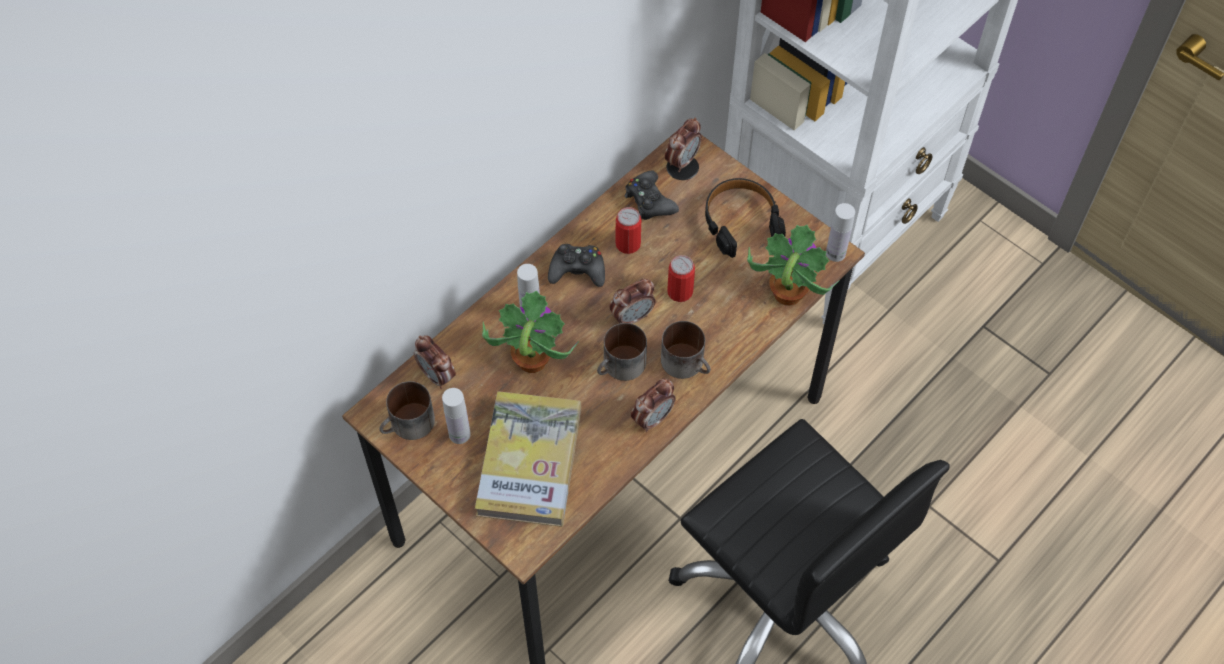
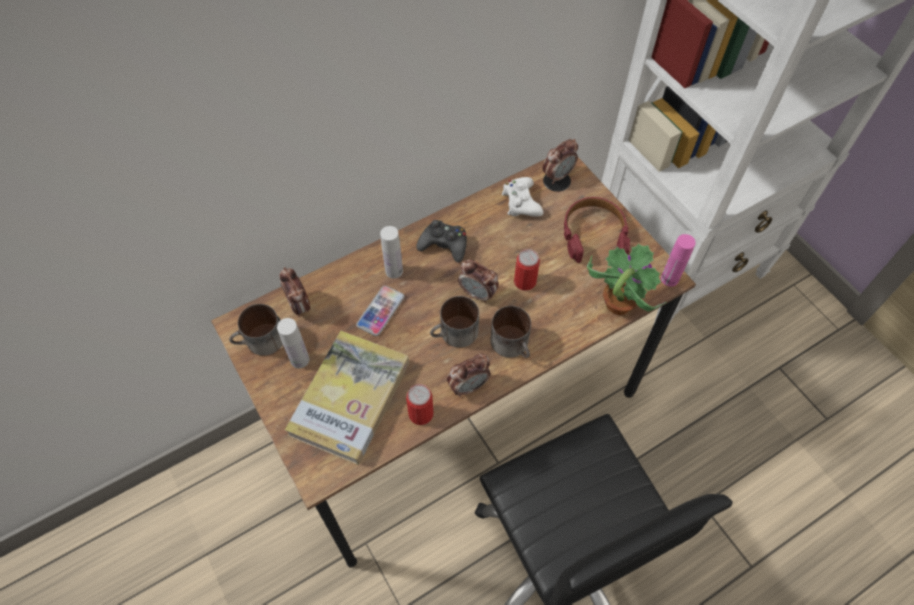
camera: 15 degrees right, 0 degrees up
potted plant [482,290,579,373] -> phone [356,286,405,336]
alarm clock [609,279,656,324] -> alarm clock turned 45 degrees clockwise [458,259,499,303]
can [616,207,641,254] -> can moved to [406,384,433,425]
black game controller [625,171,679,220] -> white game controller [502,177,544,217]
black headphones [705,178,786,258] -> red headphones [564,197,630,263]
white bottle [826,203,855,262] -> pink bottle [661,234,696,287]

